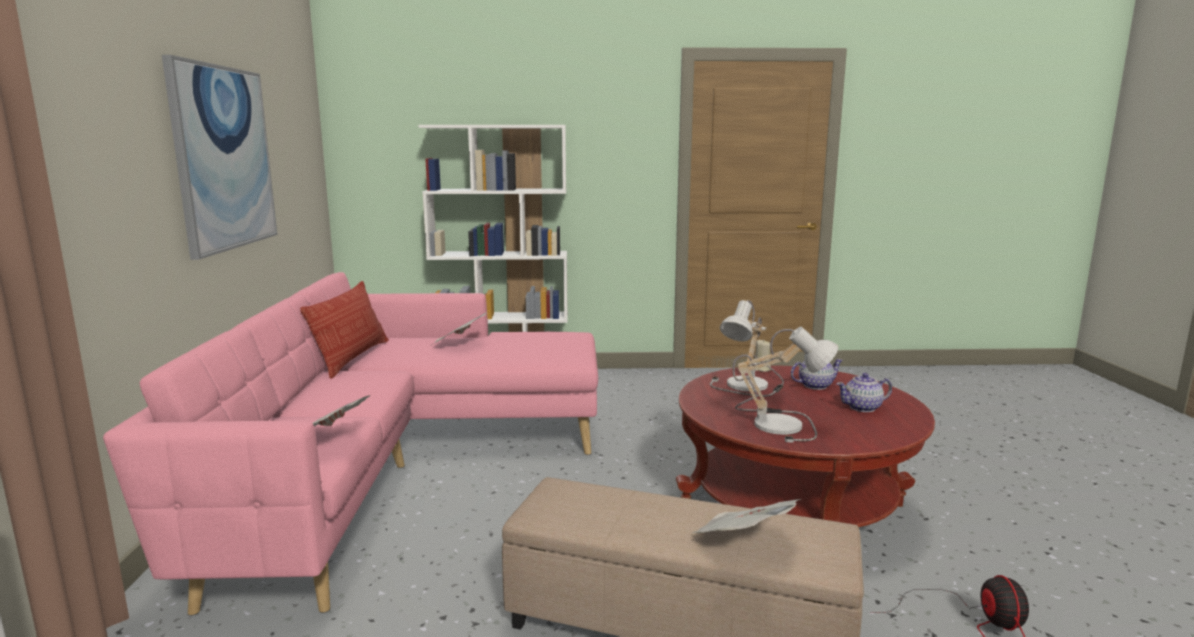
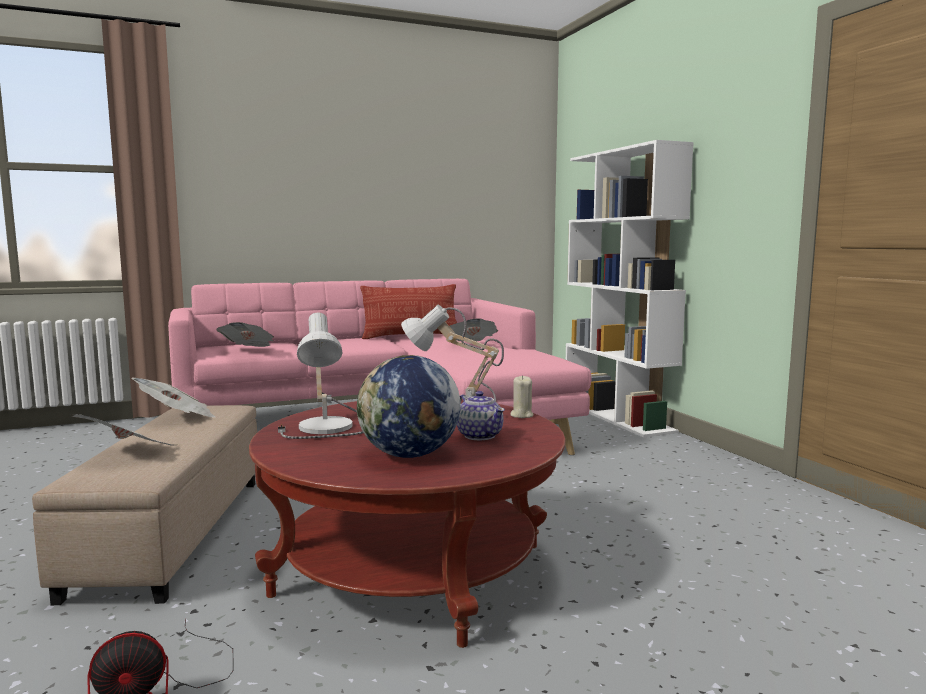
camera: 70 degrees right, 5 degrees down
picture [162,55,277,260] -> none
teapot [837,373,892,412] -> globe [357,355,461,458]
none -> newspaper [131,378,216,418]

